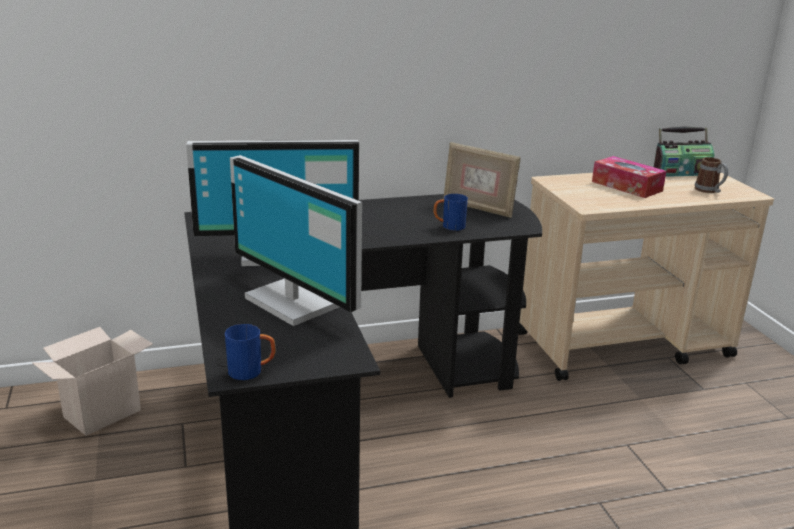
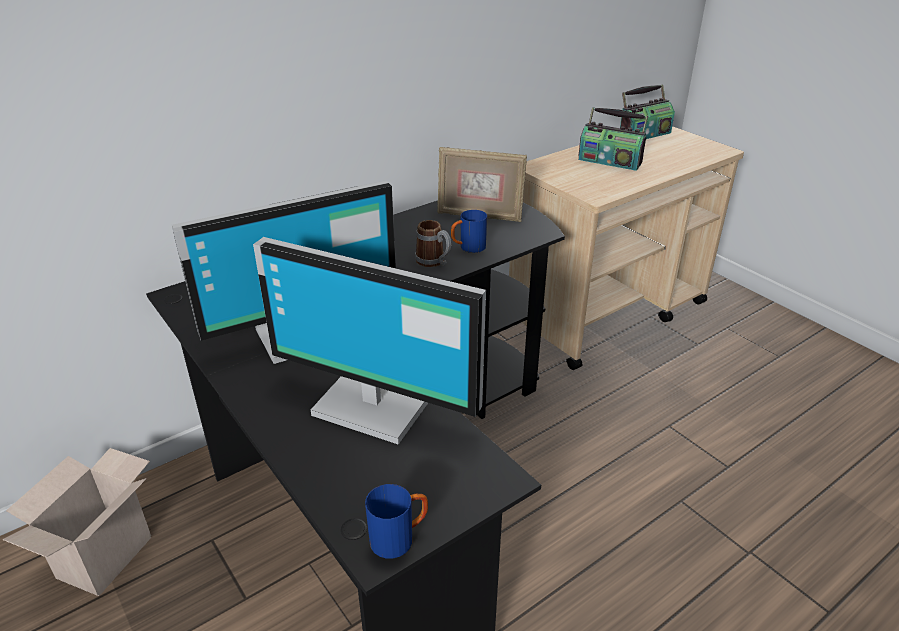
camera: 20 degrees left, 10 degrees up
tissue box [592,156,666,198] -> radio [579,107,648,171]
mug [695,157,728,193] -> mug moved to [415,220,451,267]

